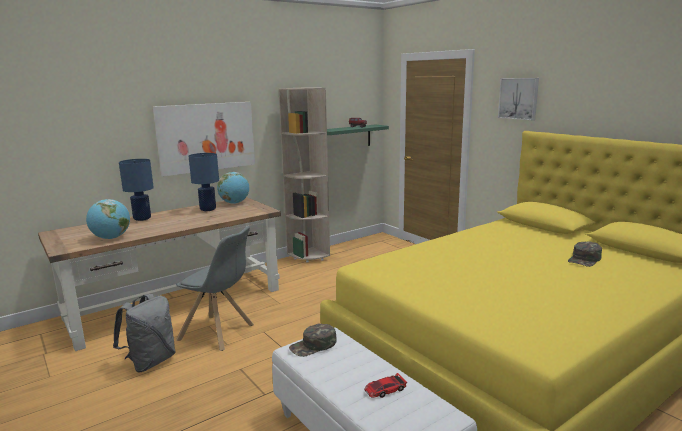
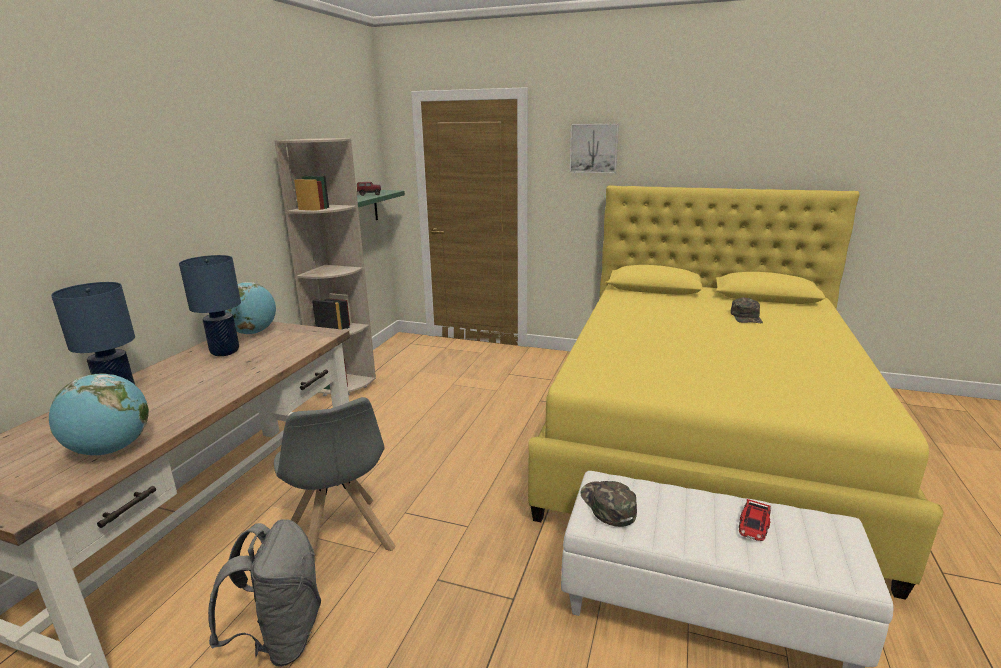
camera: 35 degrees left, 5 degrees up
picture [153,102,255,177] -> none
grey chair [176,226,254,351] -> grey chair turned 75 degrees clockwise [274,397,396,558]
green cap [289,324,337,357] -> green cap turned 135 degrees clockwise [581,481,637,527]

